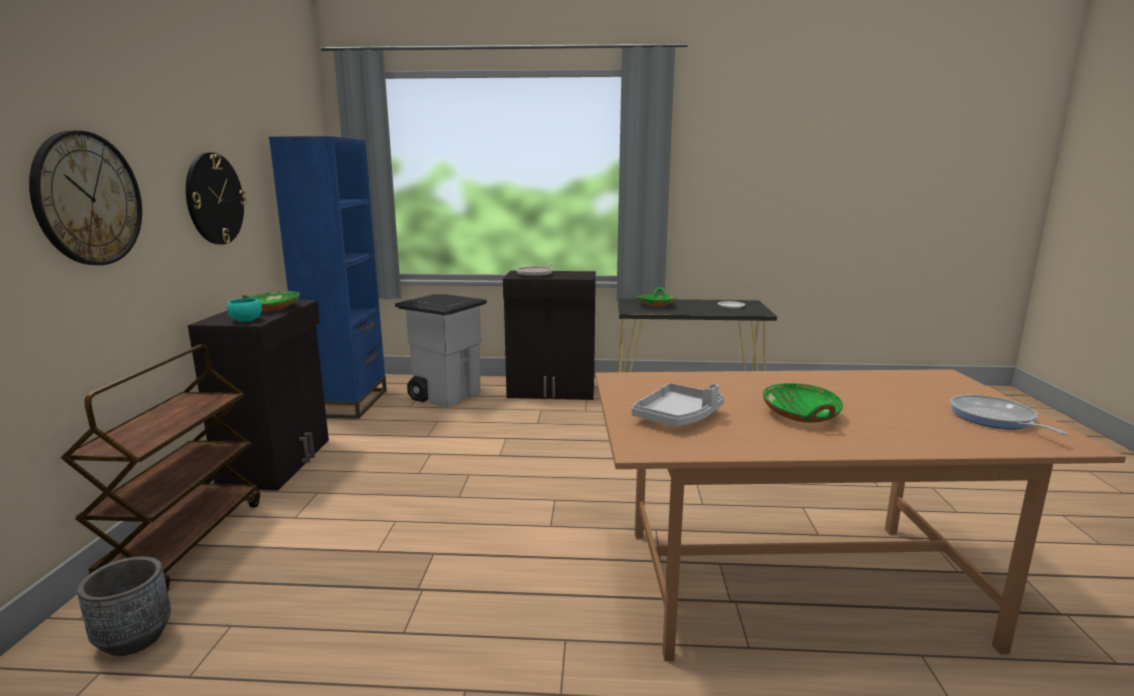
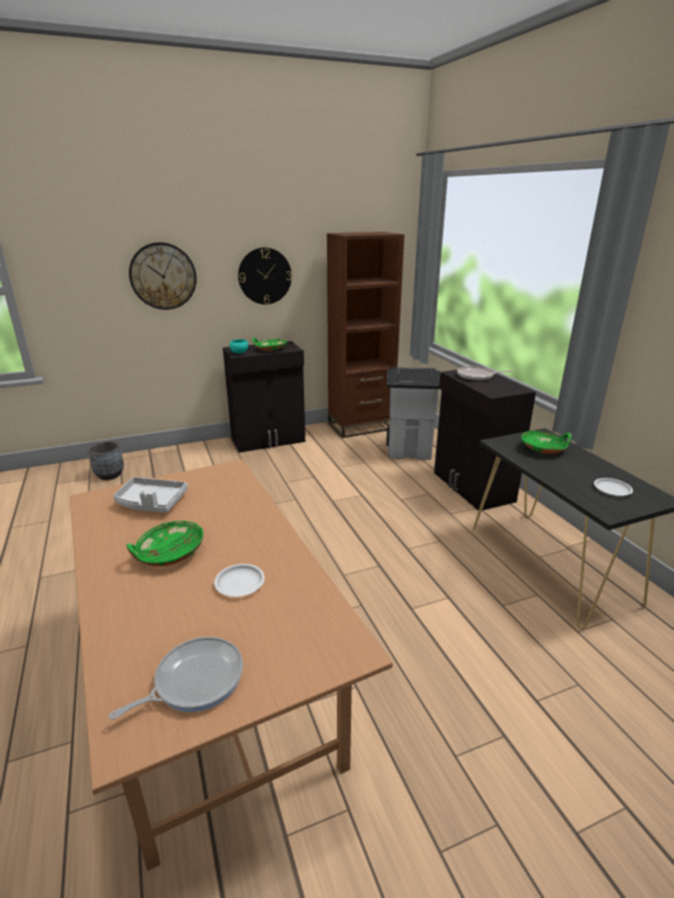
camera: 65 degrees right, 10 degrees up
brown cart [61,344,260,592] -> none
blue bookcase [269,136,387,419] -> brown bookcase [327,232,404,438]
none -> white plate [214,564,265,597]

